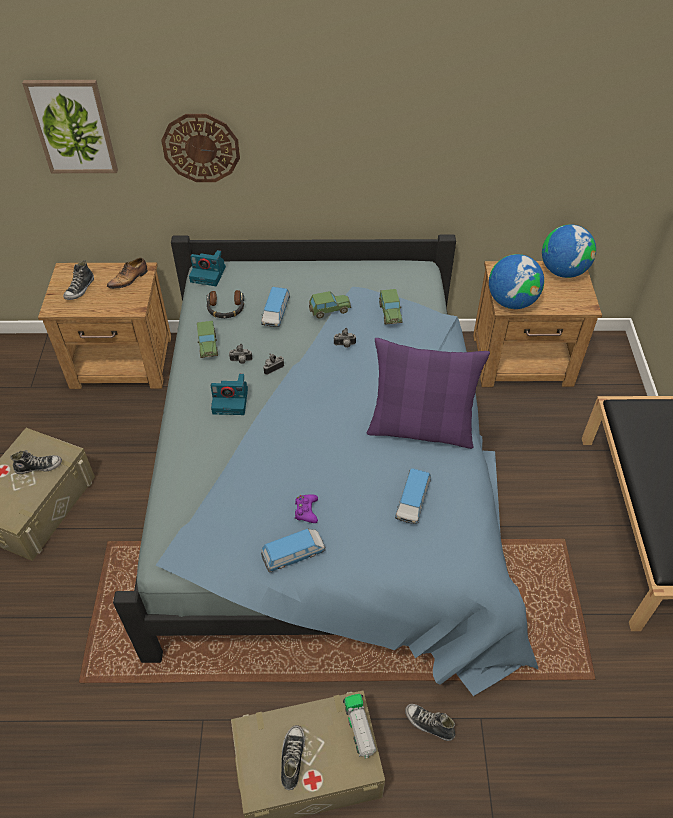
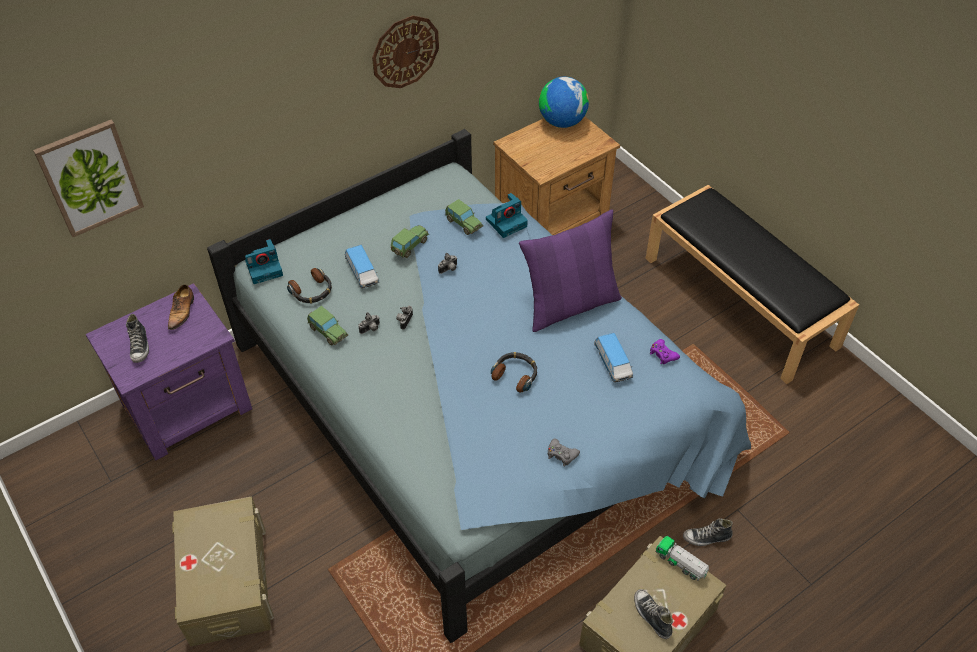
camera: 35 degrees left, 0 degrees up
shoe [10,450,62,474] -> none
brown nightstand [38,263,171,389] -> purple nightstand [86,283,252,461]
wall clock [161,114,240,182] -> wall clock moved to [372,15,439,88]
camera [211,374,248,415] -> camera moved to [486,193,528,238]
toy car [261,529,326,573] -> grey game controller [548,438,580,467]
purple game controller [295,494,318,523] -> purple game controller moved to [650,339,680,364]
globe [489,254,544,309] -> none
none -> headphones [491,352,537,393]

